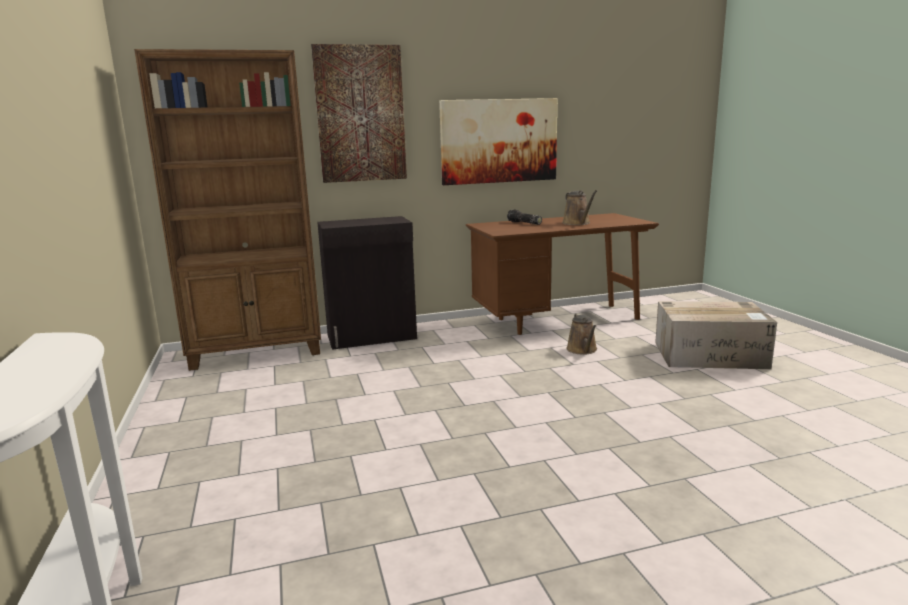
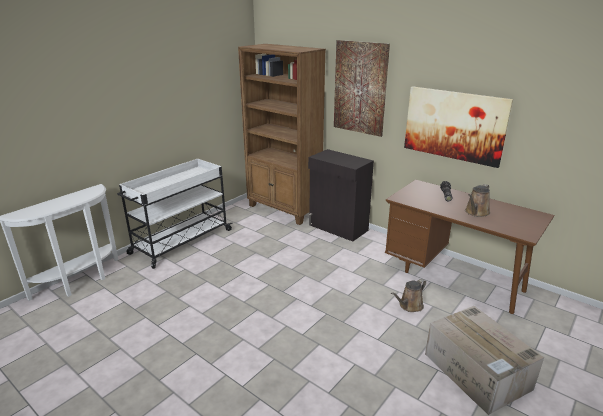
camera: 55 degrees right, 10 degrees up
none -> white cart [117,159,232,269]

